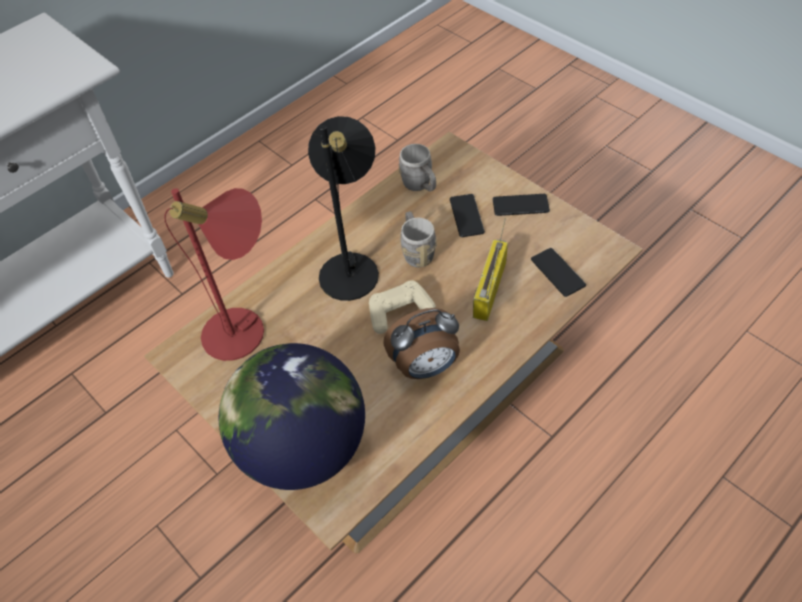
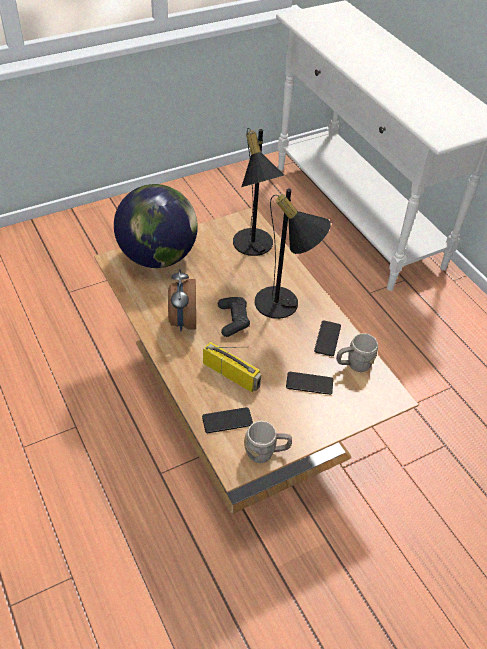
camera: 100 degrees right, 5 degrees down
red table lamp [164,188,264,361] -> black table lamp [233,128,284,256]
beige game controller [369,280,436,334] -> black game controller [218,297,250,337]
grey mug [401,211,437,267] -> grey mug moved to [244,421,292,463]
phone [493,194,550,216] -> phone moved to [314,320,341,356]

